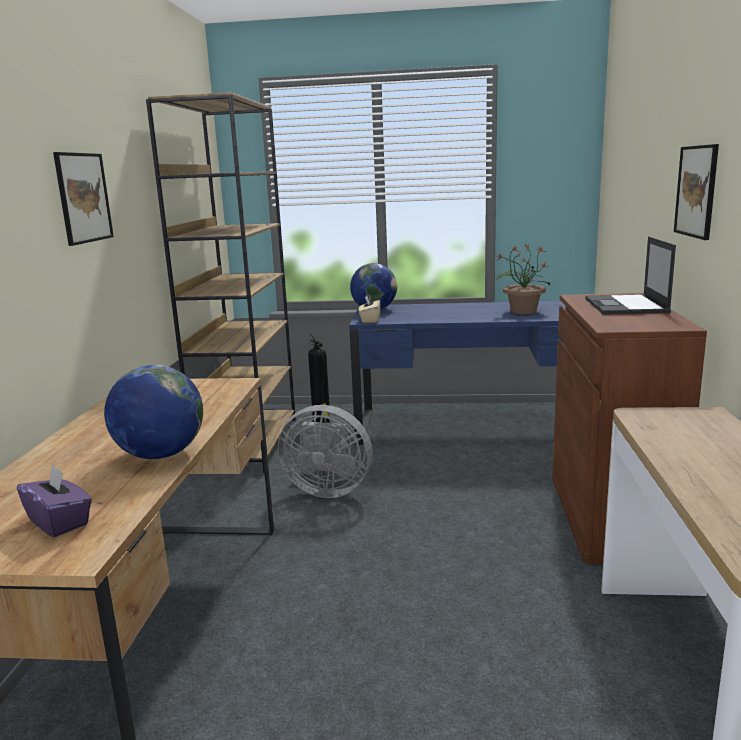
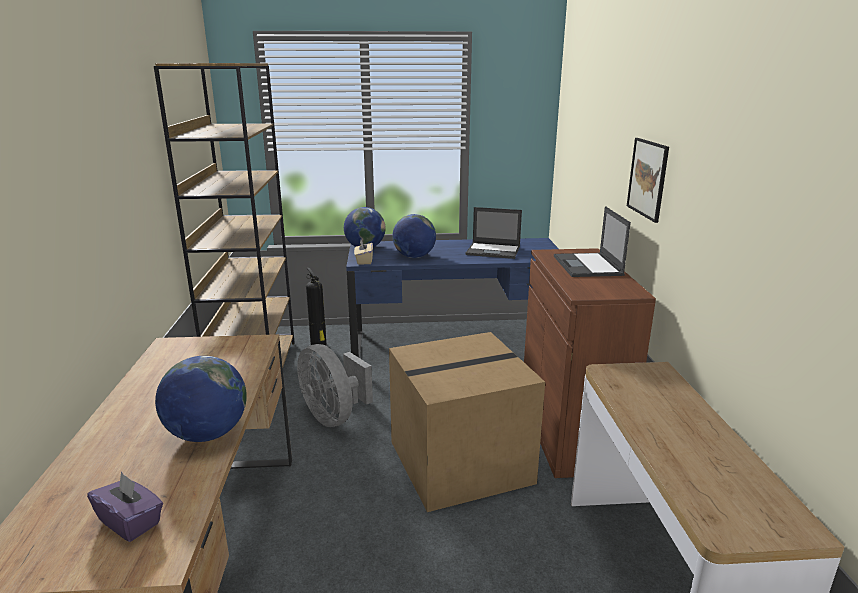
camera: 10 degrees left, 5 degrees up
picture [53,152,114,246] -> none
grey fan [278,405,373,498] -> grey fan turned 45 degrees clockwise [297,344,373,427]
potted plant [496,245,550,314] -> laptop [466,207,522,259]
none -> cardboard box [389,332,545,512]
none -> globe [392,214,436,258]

